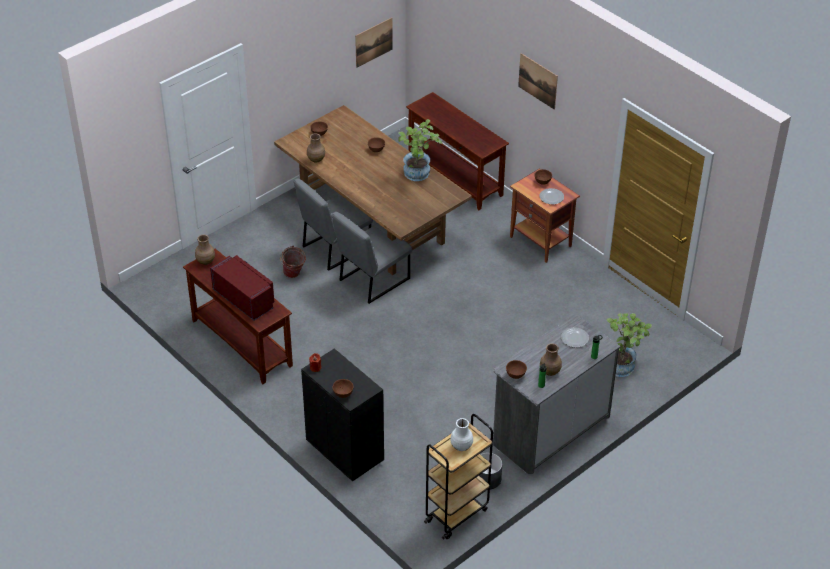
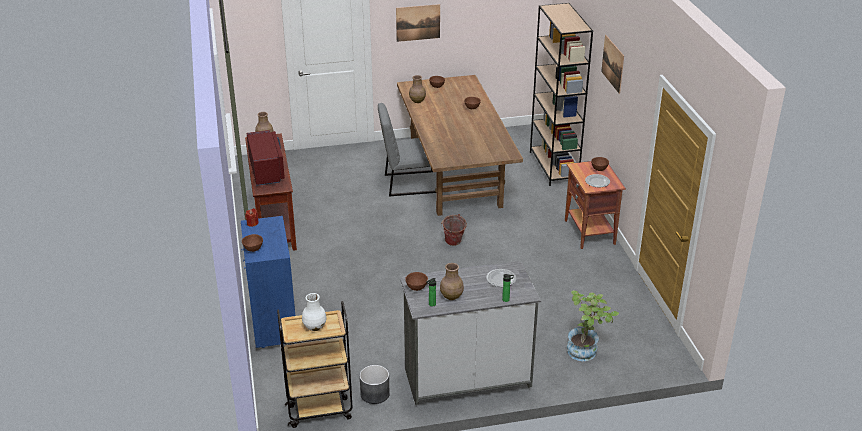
camera: 30 degrees right, 10 degrees down
bucket [280,246,306,278] -> bucket moved to [441,214,467,246]
black cabinet [301,348,384,482] -> blue cabinet [241,216,295,348]
grey chair [332,212,412,304] -> none
picture [355,17,393,68] -> picture moved to [396,4,440,42]
potted plant [398,119,442,181] -> none
brown console table [406,92,509,210] -> beige bookcase [530,3,593,186]

